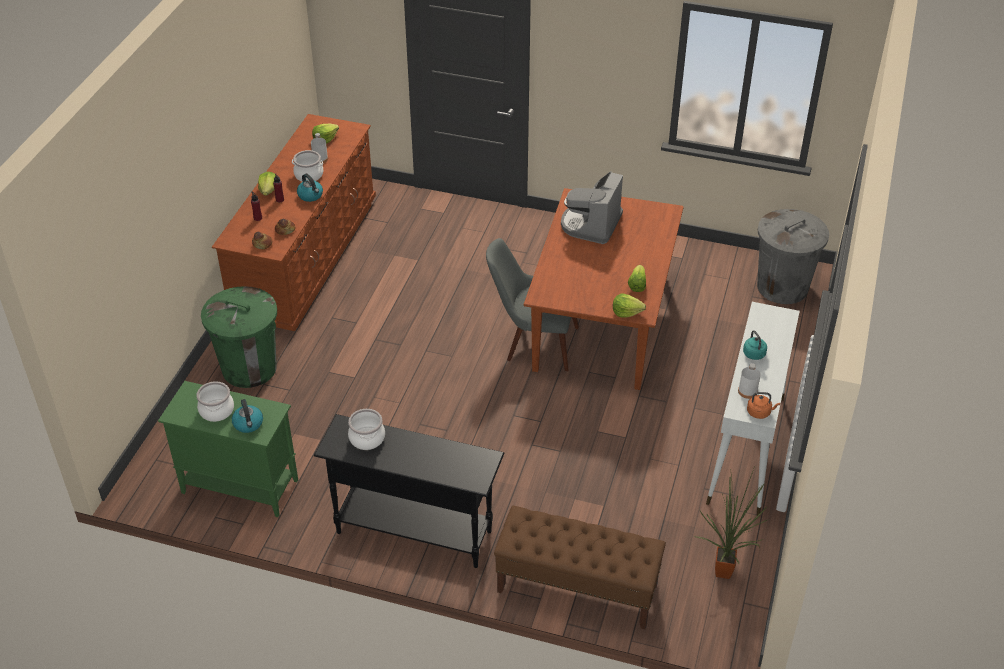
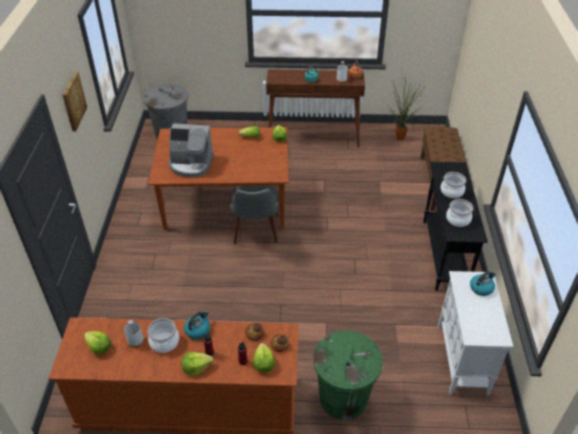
camera: 105 degrees left, 0 degrees up
green cabinet [158,381,298,517] -> white cabinet [438,271,513,395]
cooking pot [196,381,234,422] -> cooking pot moved to [440,172,466,198]
white console table [706,302,800,516] -> brown console table [266,69,365,147]
none -> picture [62,72,87,131]
none -> lettuce [253,343,275,373]

